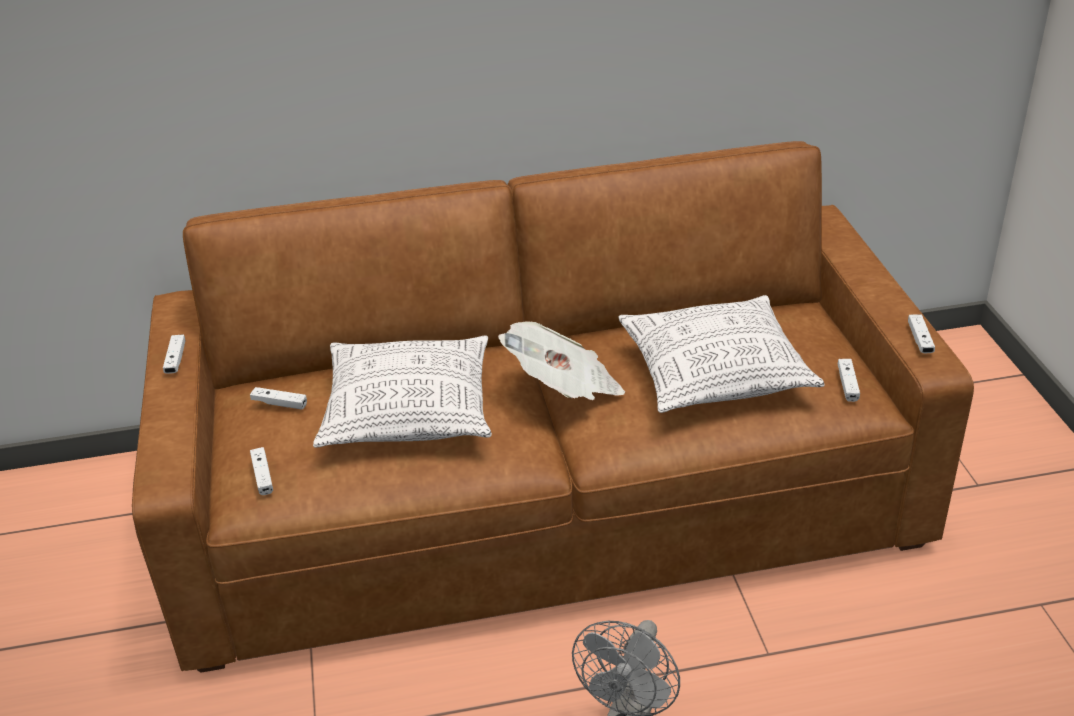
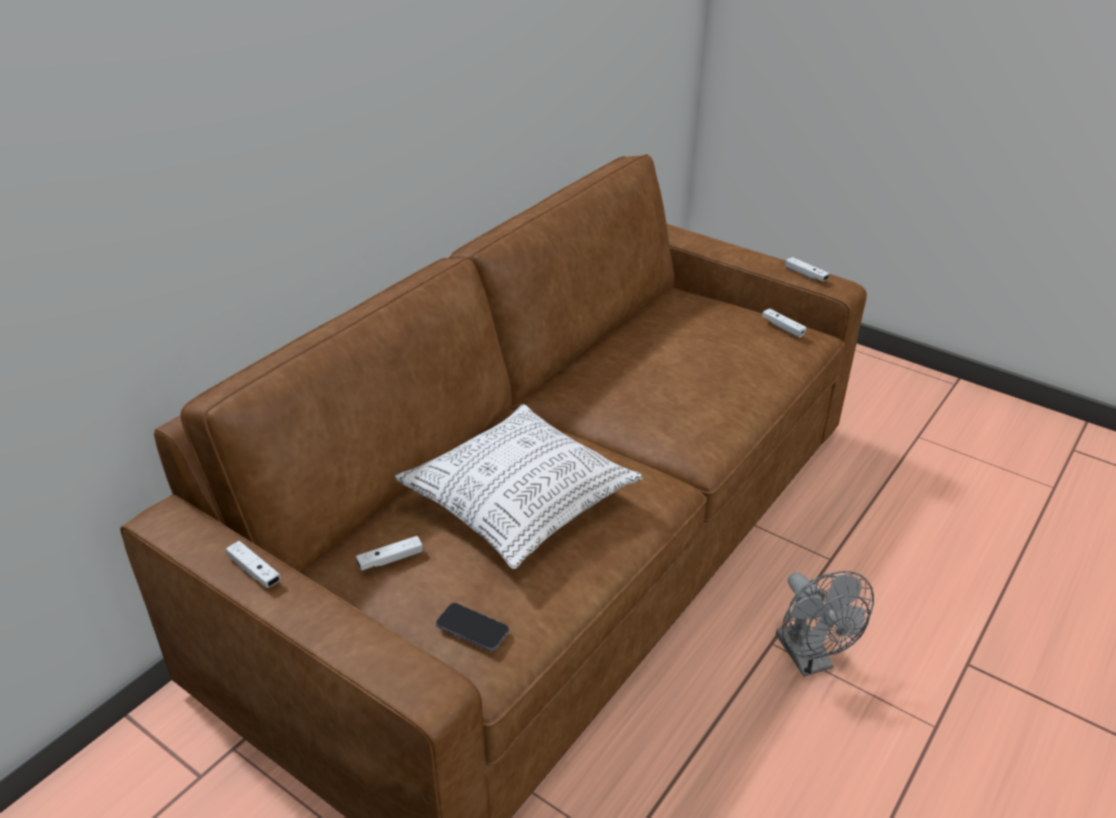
camera: 45 degrees left, 0 degrees up
white game controller [250,447,273,495] -> phone [436,603,509,651]
newspaper [498,321,626,400] -> none
pillow [618,295,825,413] -> none

